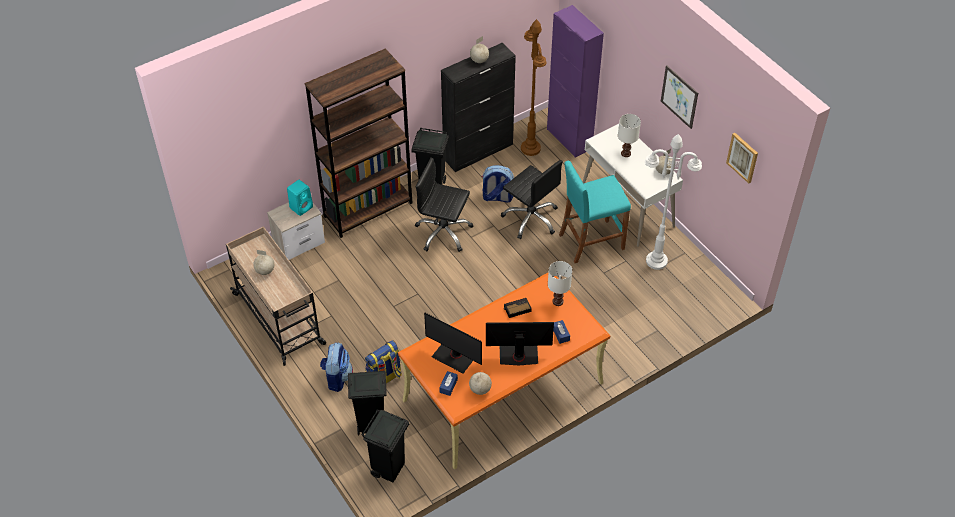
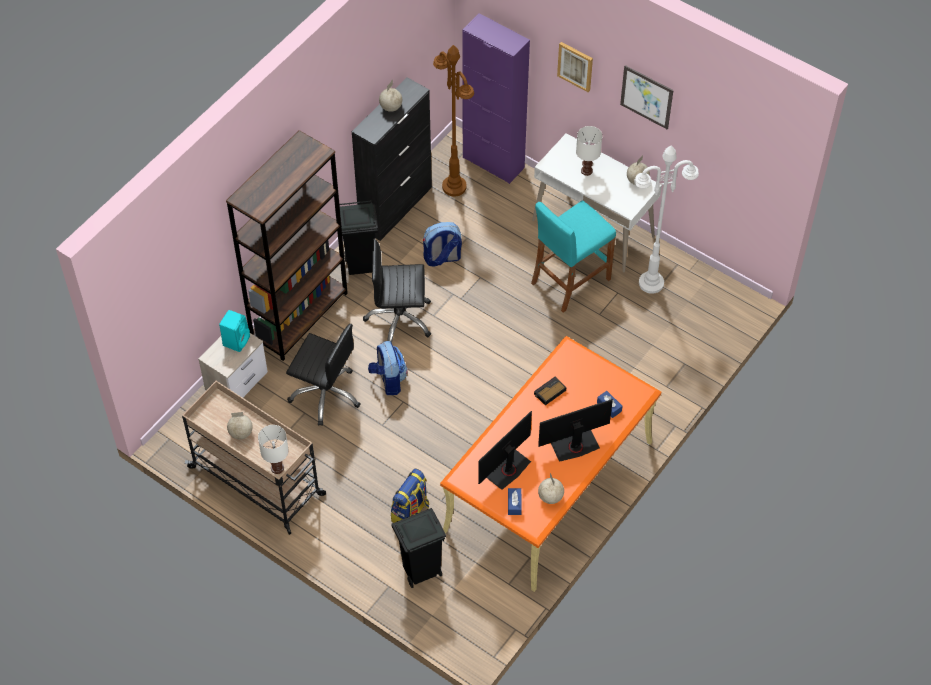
camera: 20 degrees left, 5 degrees up
backpack [320,343,353,392] -> backpack moved to [368,341,408,395]
black trash can [361,409,409,482] -> none
monitor [424,313,482,373] -> monitor turned 120 degrees clockwise [478,411,532,490]
black office chair [501,160,563,239] -> black office chair moved to [286,324,360,426]
white table lamp [548,261,572,306] -> white table lamp moved to [258,425,289,474]
picture [726,133,758,184] -> picture moved to [557,42,593,92]

